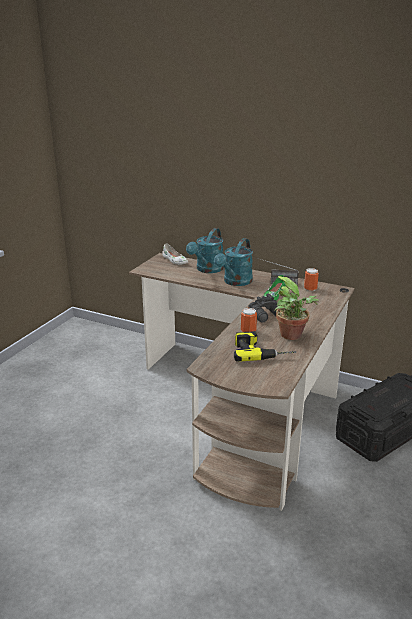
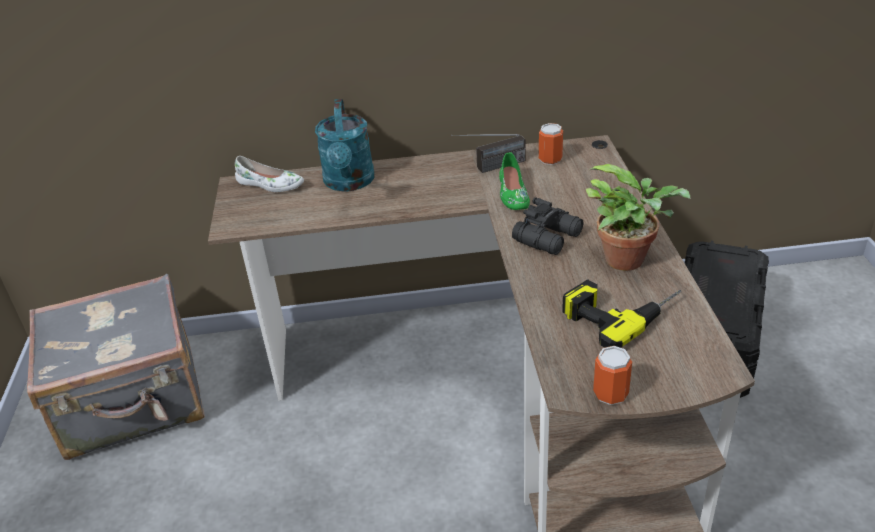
camera: 30 degrees left, 10 degrees up
turquoise watering can [214,238,253,286] -> none
can [241,308,257,332] -> can moved to [593,346,632,405]
none -> grey suitcase [27,274,205,460]

